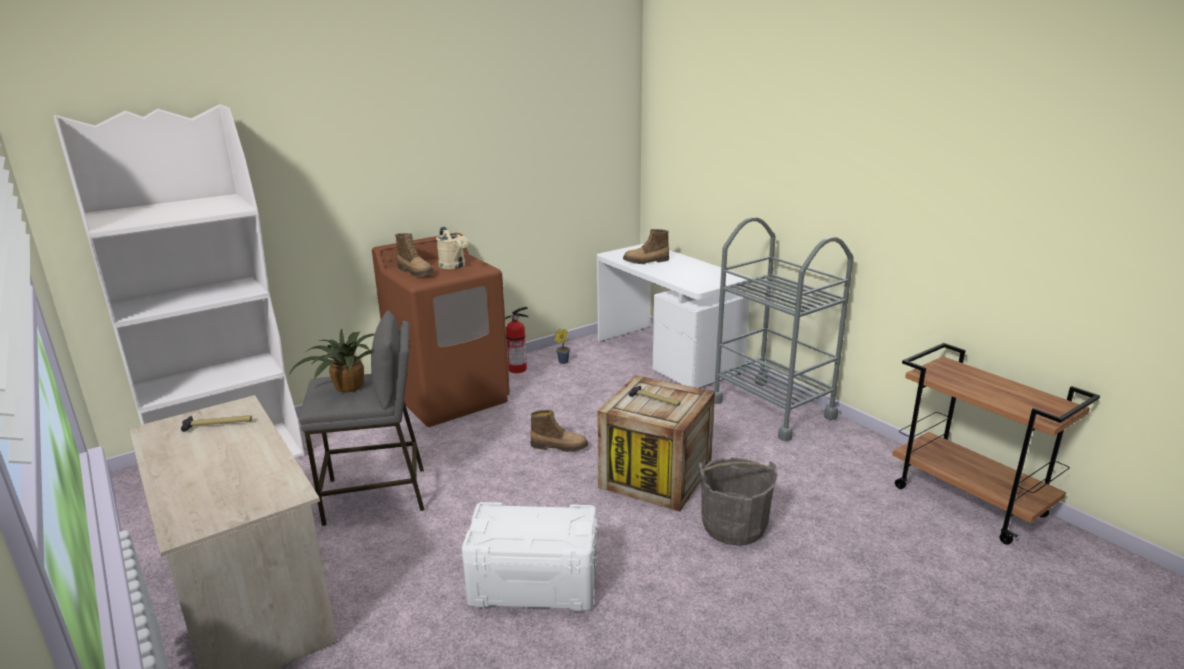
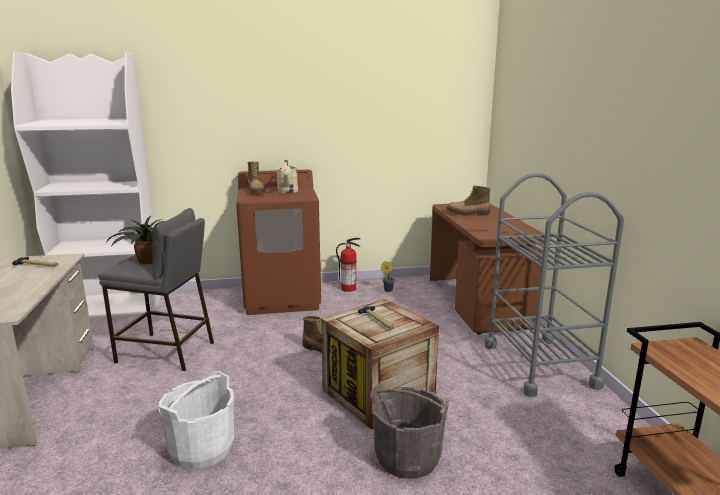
camera: 25 degrees right, 5 degrees down
white storage box [462,502,598,611] -> white bucket [158,371,234,469]
white desk [597,244,752,388] -> brown desk [430,204,544,335]

